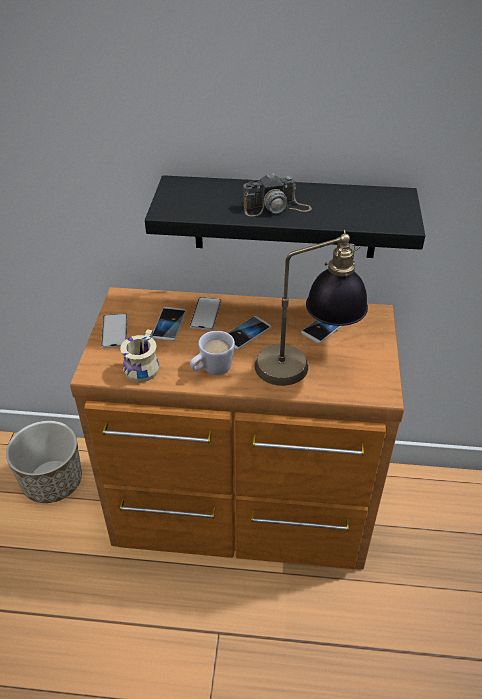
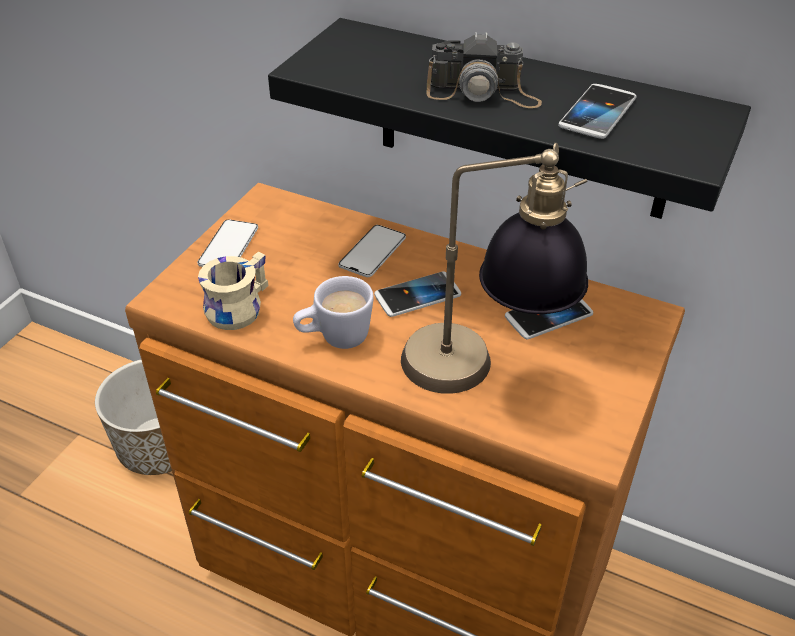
camera: 20 degrees right, 0 degrees up
phone [152,307,186,341] -> phone moved to [558,84,637,139]

